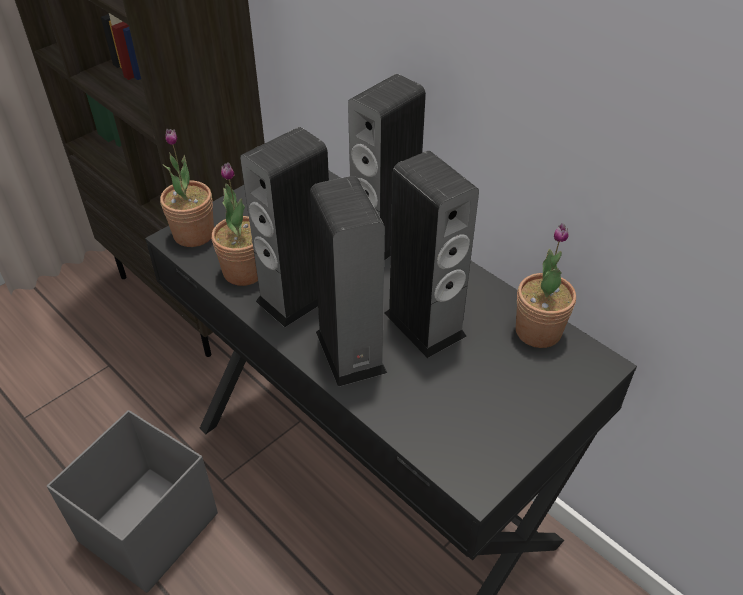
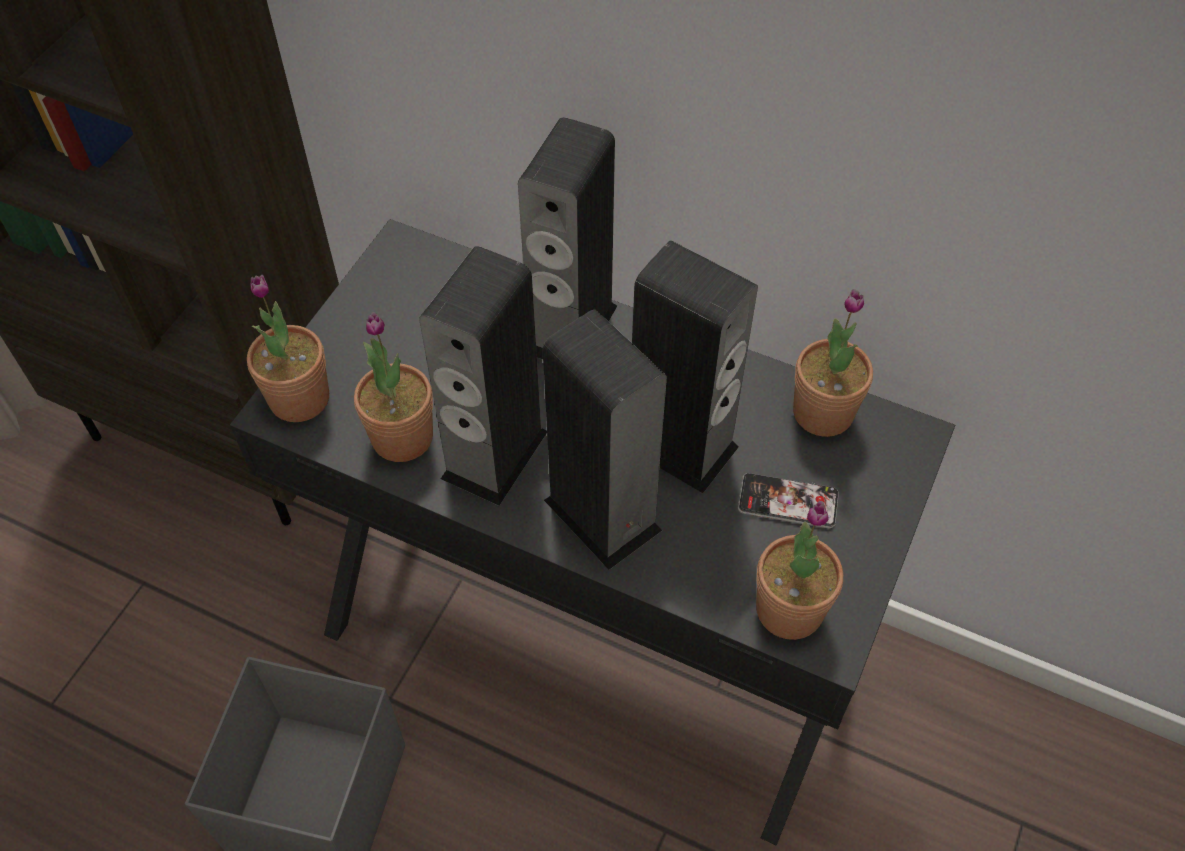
camera: 20 degrees left, 10 degrees up
none -> phone [738,473,839,528]
none -> potted plant [756,501,843,640]

